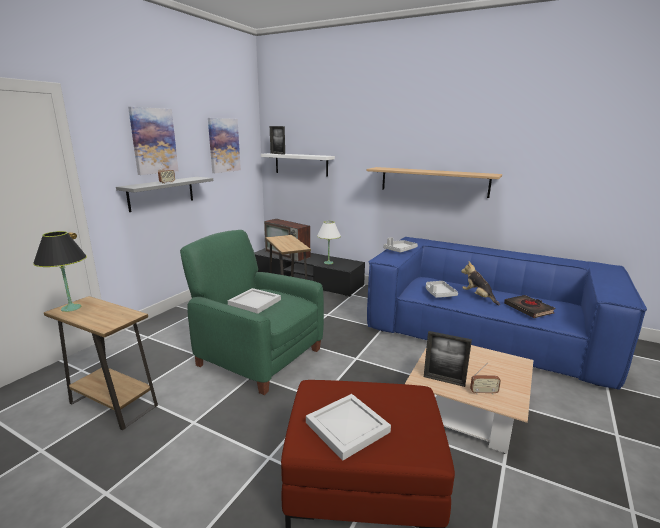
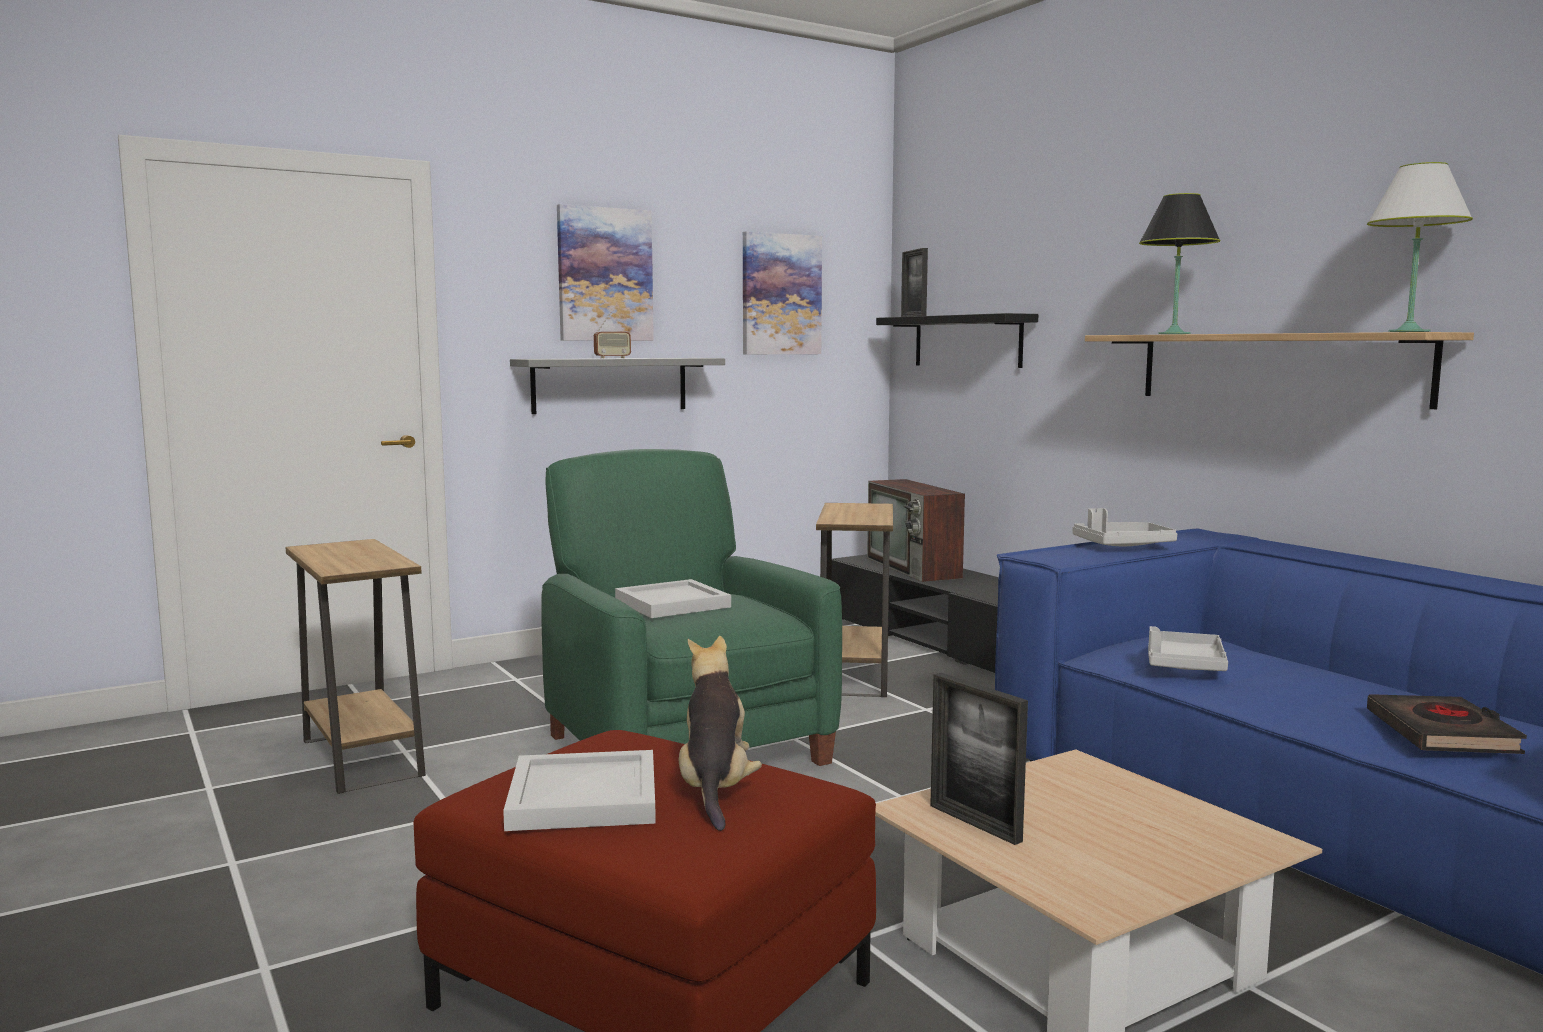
camera: 30 degrees right, 10 degrees down
black table lamp [33,231,87,312] -> black table lamp moved to [1139,193,1221,334]
white shelf [261,153,335,176] -> black shelf [876,313,1038,368]
white table lamp [317,221,341,264] -> white table lamp moved to [1367,162,1473,332]
plush toy [461,261,500,306] -> plush toy moved to [679,636,762,831]
radio [470,363,501,395] -> none

